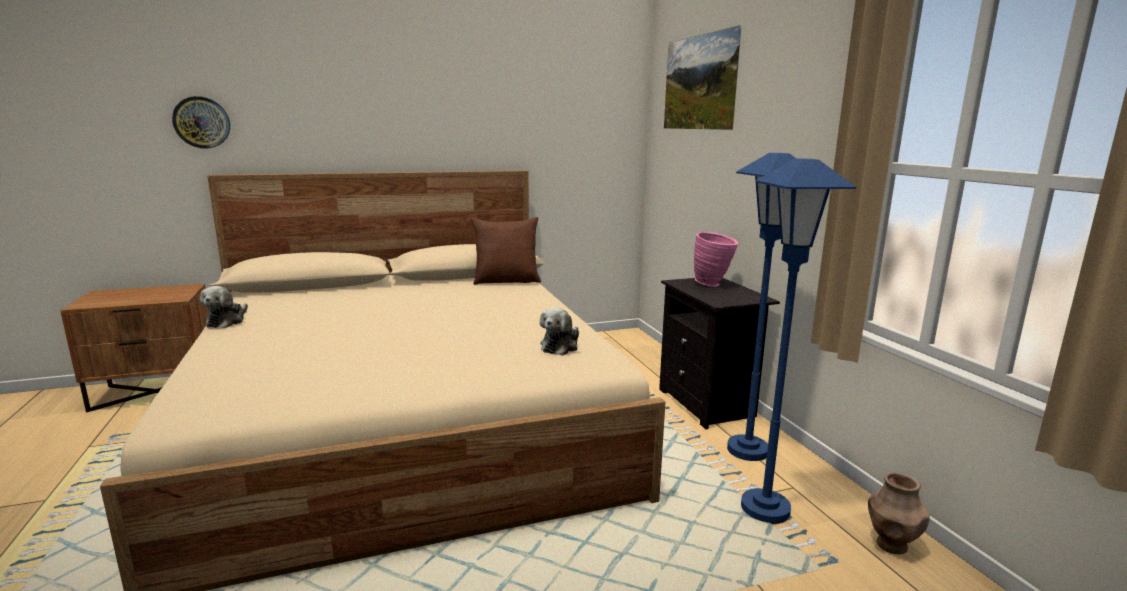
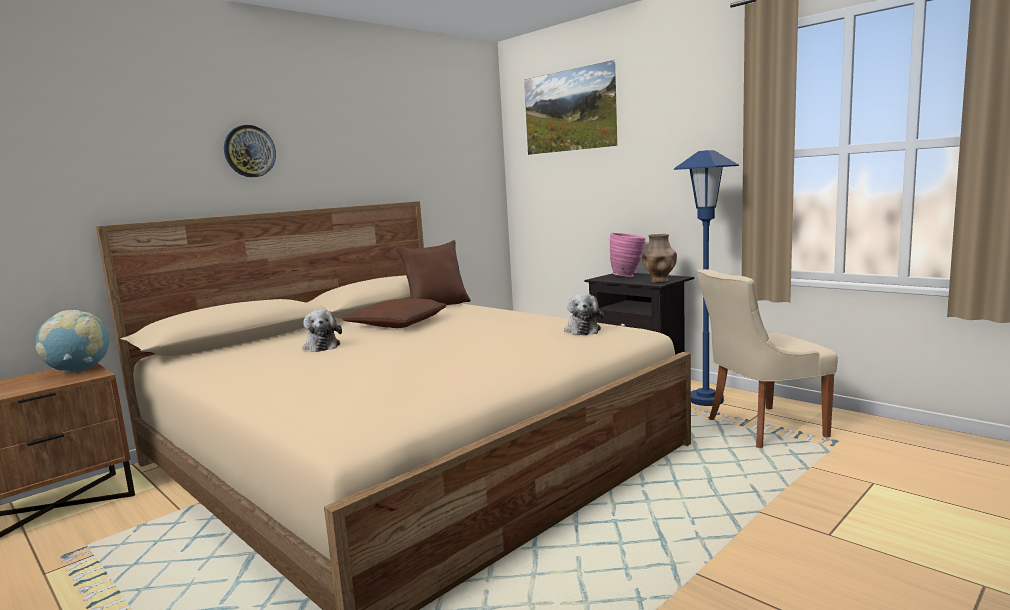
camera: 25 degrees left, 5 degrees down
wall clock [172,96,230,149] -> wall clock moved to [224,125,276,177]
plush toy [200,286,248,328] -> plush toy moved to [303,310,342,352]
blue floor lamp [741,159,856,524] -> beige chair [697,269,838,448]
brown vase [868,472,930,554] -> brown vase moved to [642,234,677,283]
none -> globe [35,310,109,372]
none -> brown pillow [342,299,446,328]

